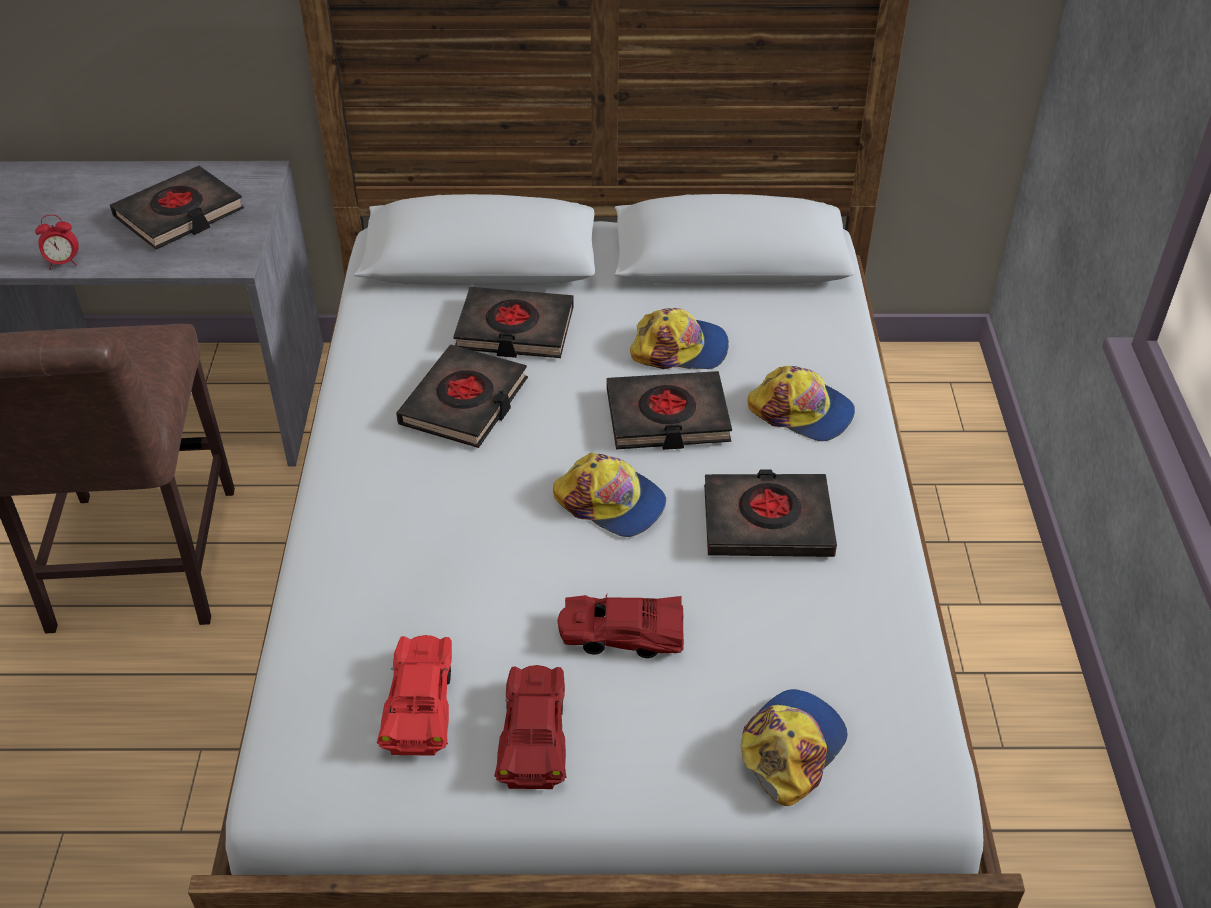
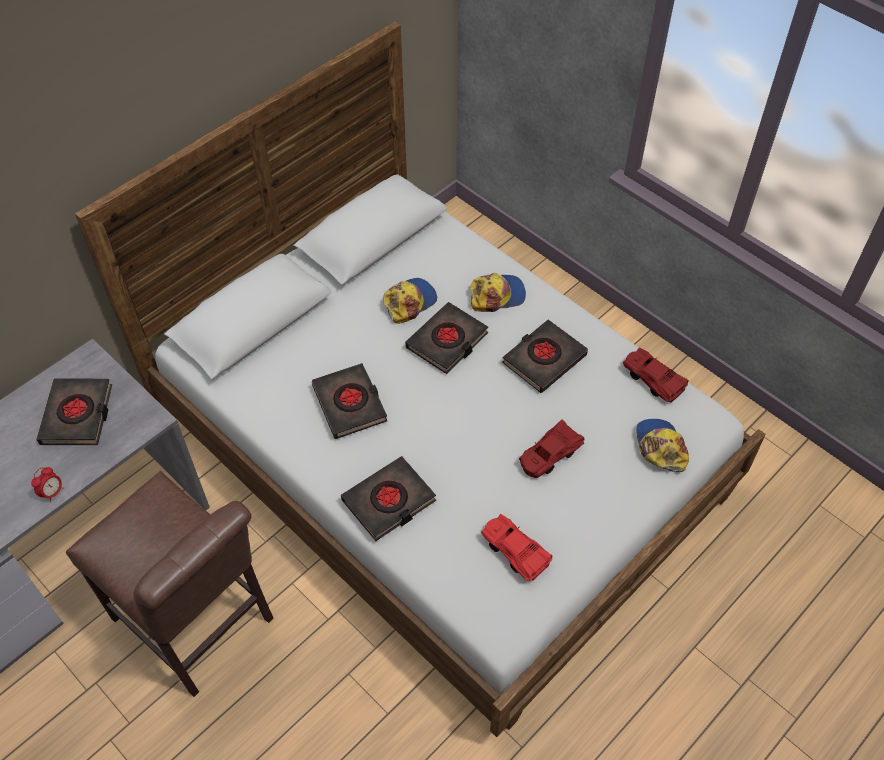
camera: 45 degrees left, 10 degrees up
black book [453,287,574,358] -> black book moved to [341,456,436,541]
red toy car [494,665,566,789] -> red toy car moved to [623,347,688,403]
cap [553,453,666,537] -> none

